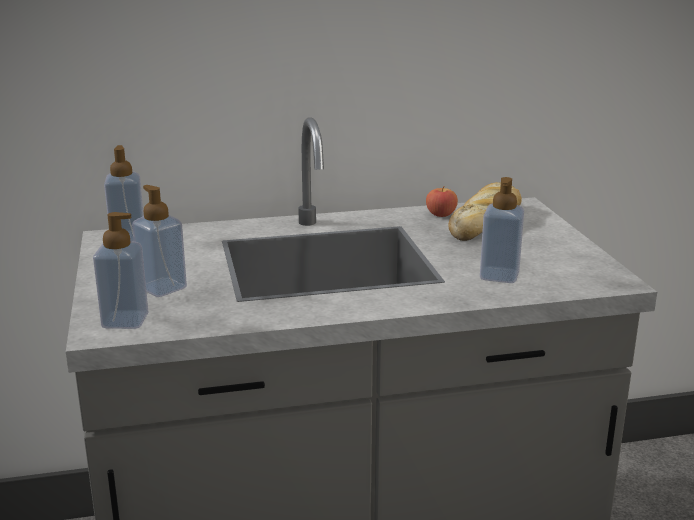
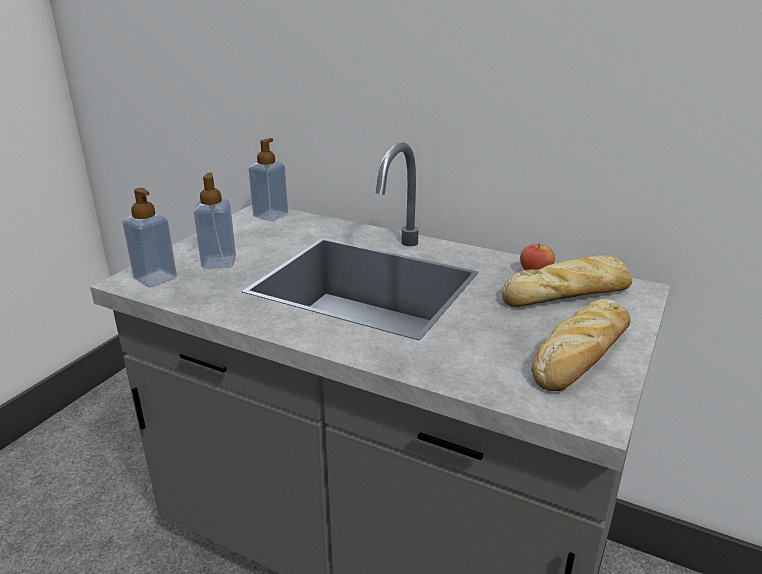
camera: 40 degrees right, 5 degrees up
soap dispenser [480,177,524,283] -> none
none -> bread [531,299,631,391]

